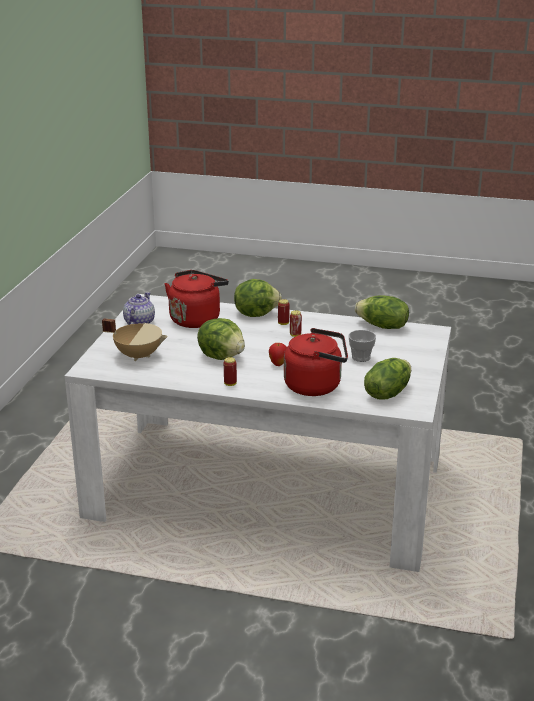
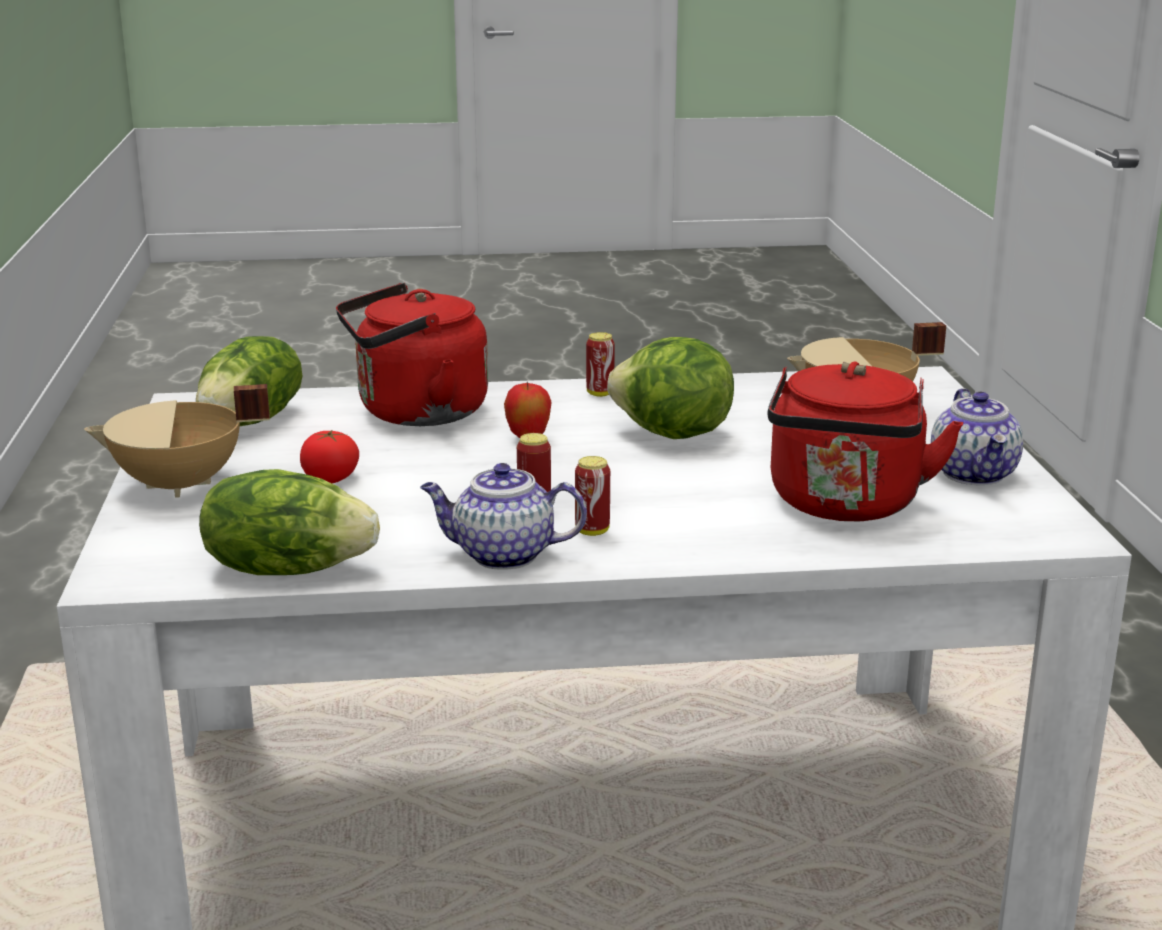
camera: 160 degrees right, 5 degrees down
lettuce [234,279,282,317] -> none
cup [349,330,376,362] -> tomato [300,430,359,483]
none -> beige cooking pot [84,384,270,498]
none -> teapot [420,463,587,570]

